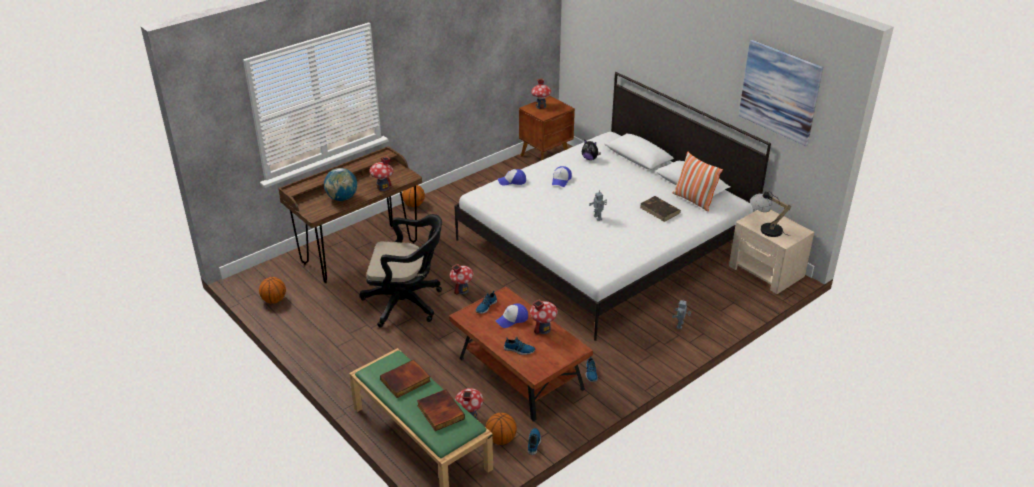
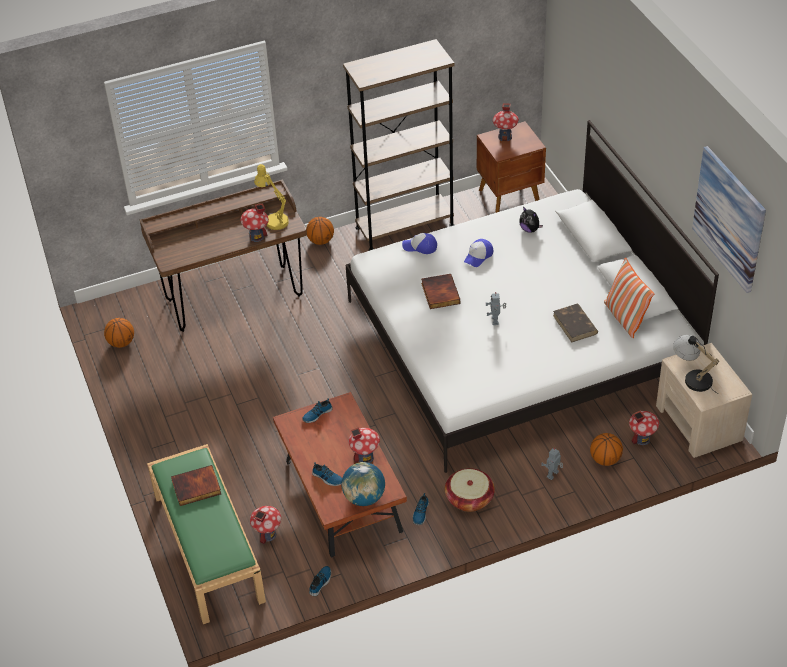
camera: 20 degrees right, 10 degrees up
globe [324,168,357,201] -> globe moved to [341,462,385,506]
black office chair [359,214,442,327] -> none
book [417,389,465,431] -> book moved to [421,274,460,309]
toy house [450,264,474,295] -> toy house moved to [629,410,659,445]
basketball [486,413,517,445] -> basketball moved to [590,433,623,466]
cap [496,303,528,328] -> none
none -> yellow table lamp [254,164,289,230]
none -> brown bookcase [343,39,455,251]
none -> basket [445,468,495,512]

